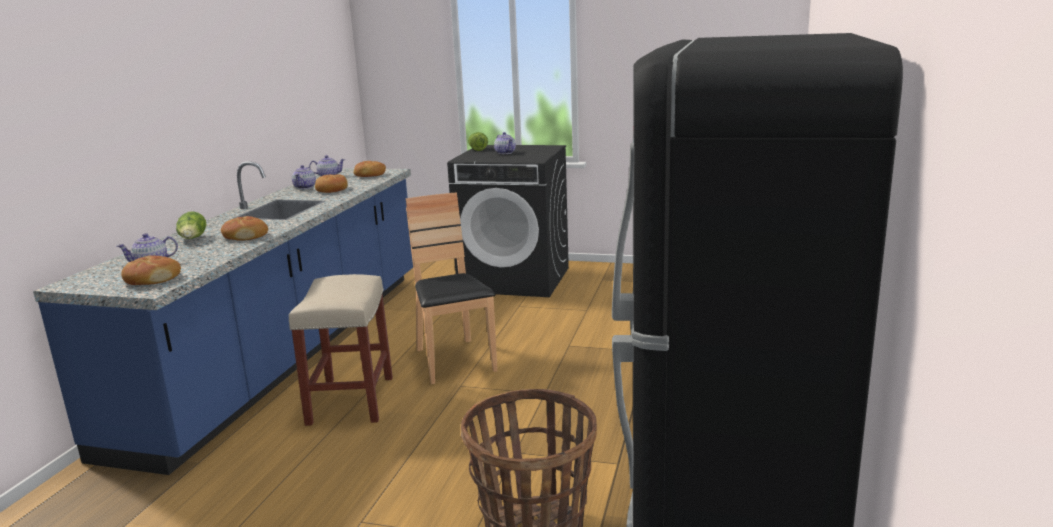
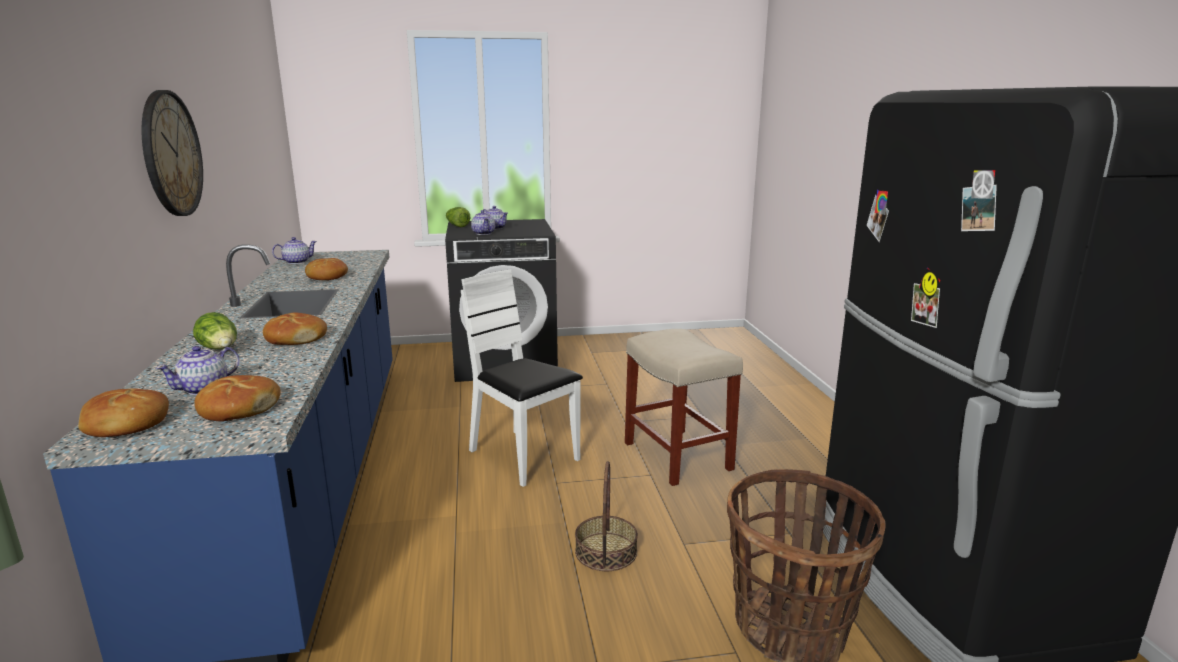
camera: 25 degrees left, 0 degrees up
beige stool [289,274,393,426] -> beige stool moved to [625,329,743,486]
teapot [292,165,316,189] -> teapot moved to [471,210,495,235]
bread [354,161,386,177] -> bread moved to [78,388,169,437]
brown chair [406,192,498,384] -> white chair [461,269,583,487]
none -> wall clock [141,90,203,216]
none -> basket [575,461,638,571]

